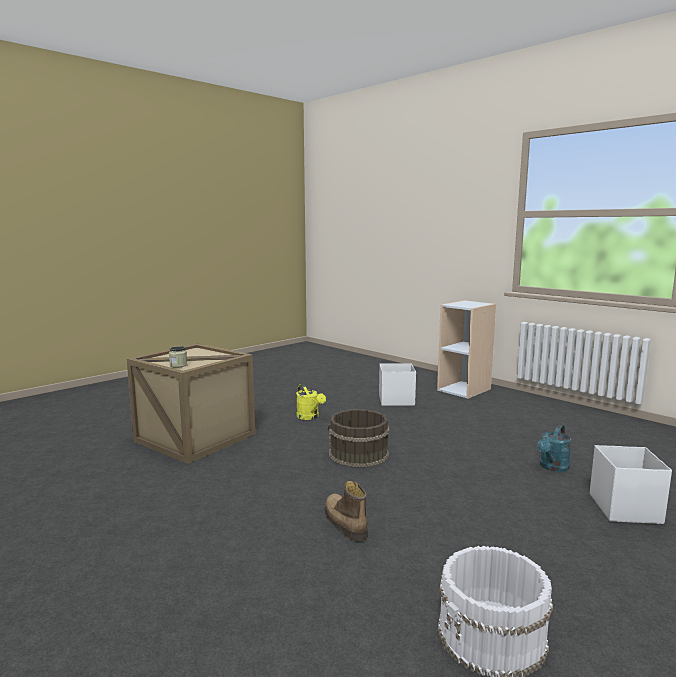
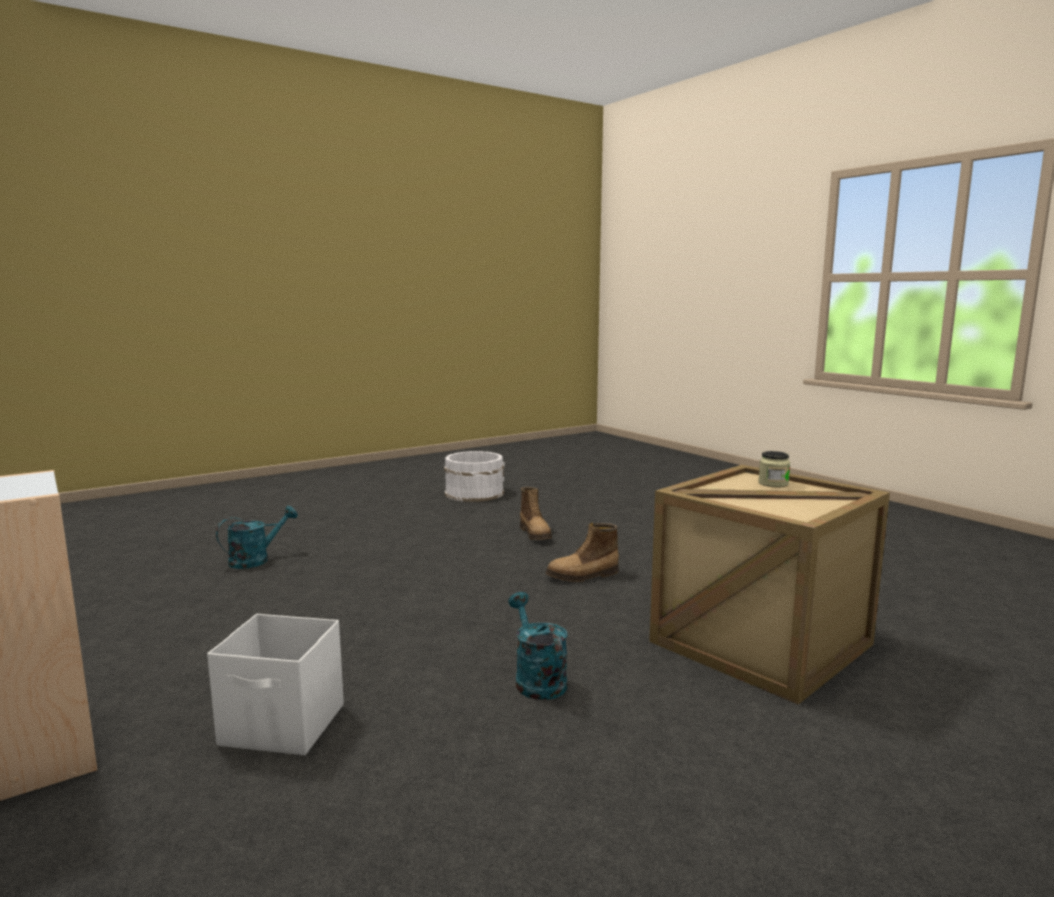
camera: 170 degrees left, 0 degrees up
yellow watering can [296,384,326,420] -> turquoise watering can [508,592,567,700]
brown bucket [328,409,389,467] -> none
white storage box [590,445,672,524] -> none
none -> boot [546,523,619,582]

